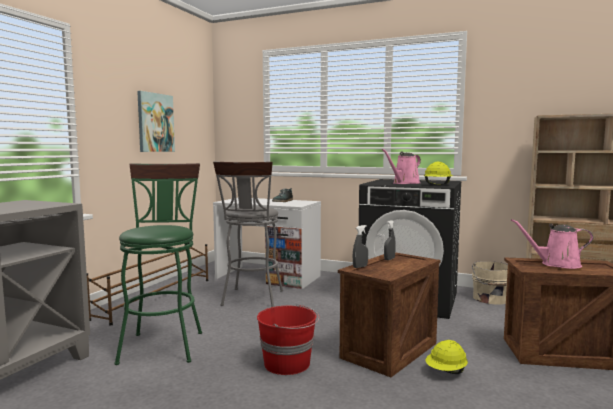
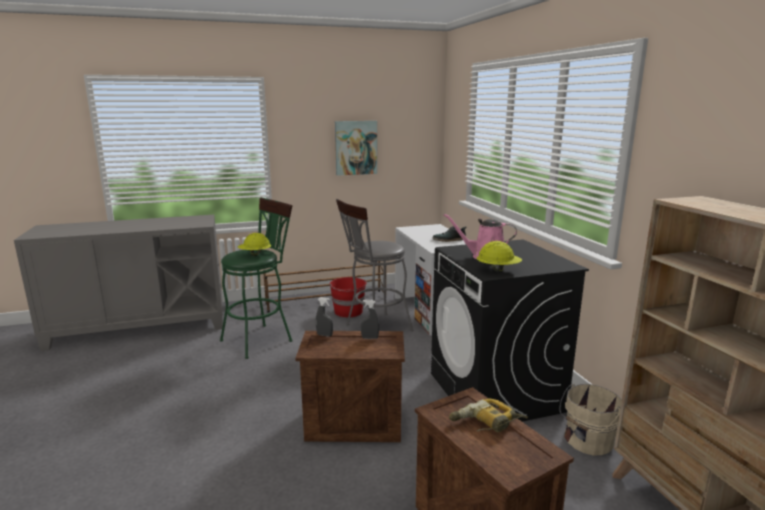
camera: 50 degrees right, 10 degrees up
red bucket [257,304,319,375] -> red bucket moved to [330,277,367,318]
yellow hard hat [426,340,468,374] -> yellow hard hat moved to [238,233,271,256]
pink watering can [511,219,593,269] -> power drill [449,398,528,432]

